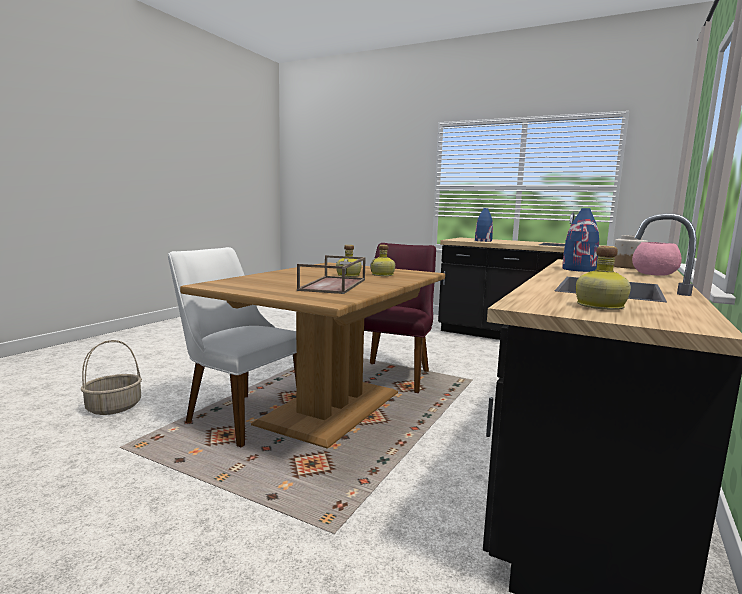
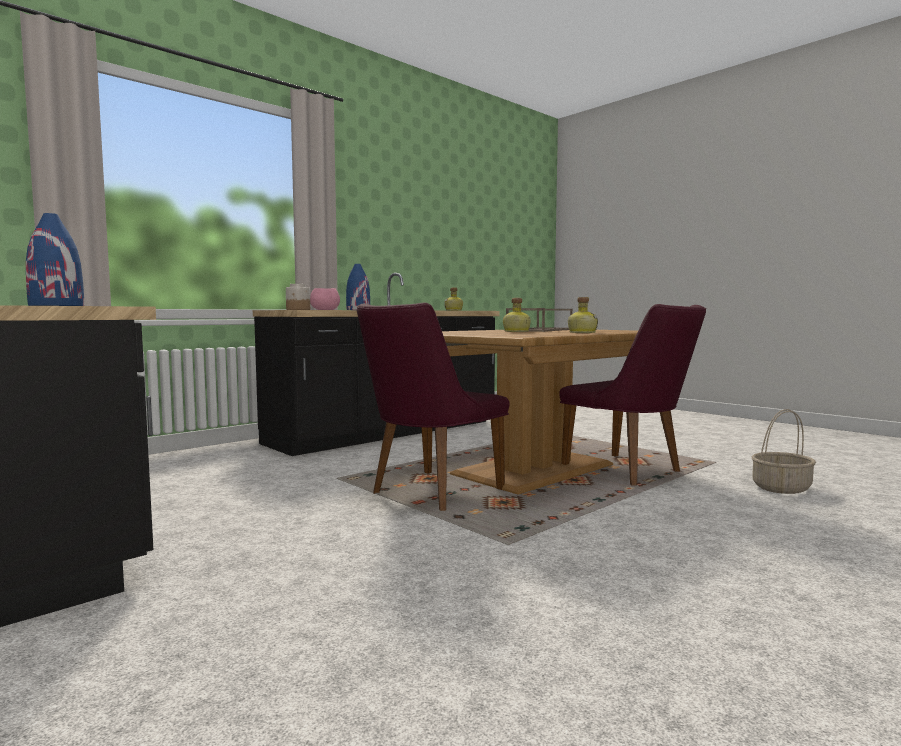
camera: 160 degrees left, 5 degrees down
white chair [168,247,297,448] -> purple chair [559,304,706,486]
bottle [370,245,395,276] -> bottle moved to [568,297,598,333]

